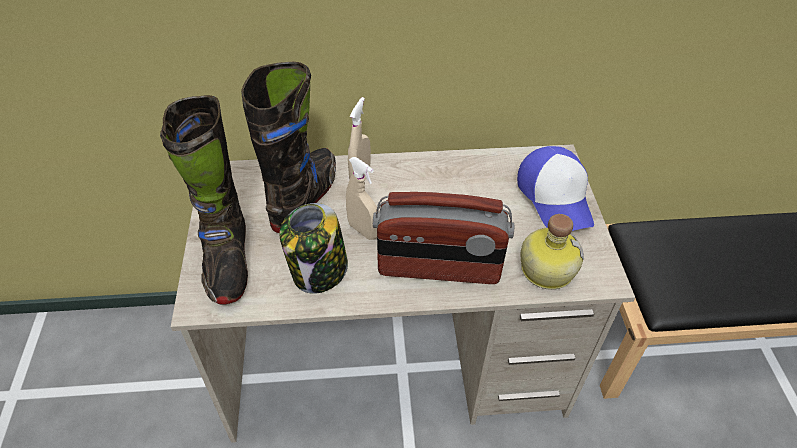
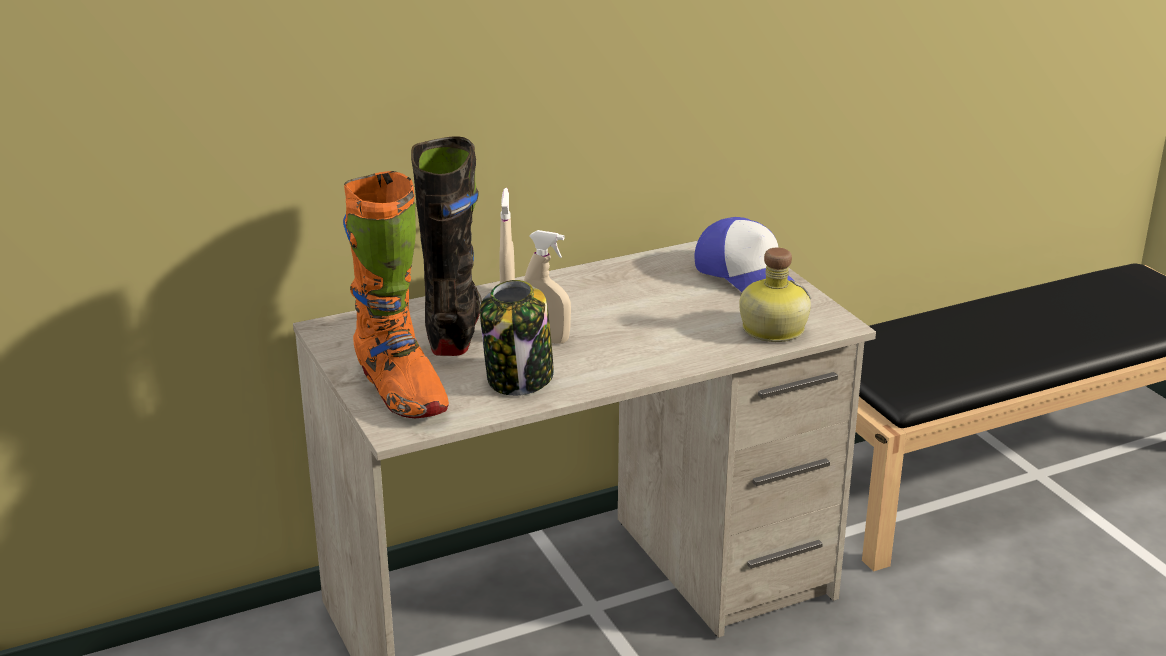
camera: 20 degrees left, 20 degrees down
black boot [160,95,248,305] -> orange boot [343,171,449,418]
radio [373,192,514,284] -> none

